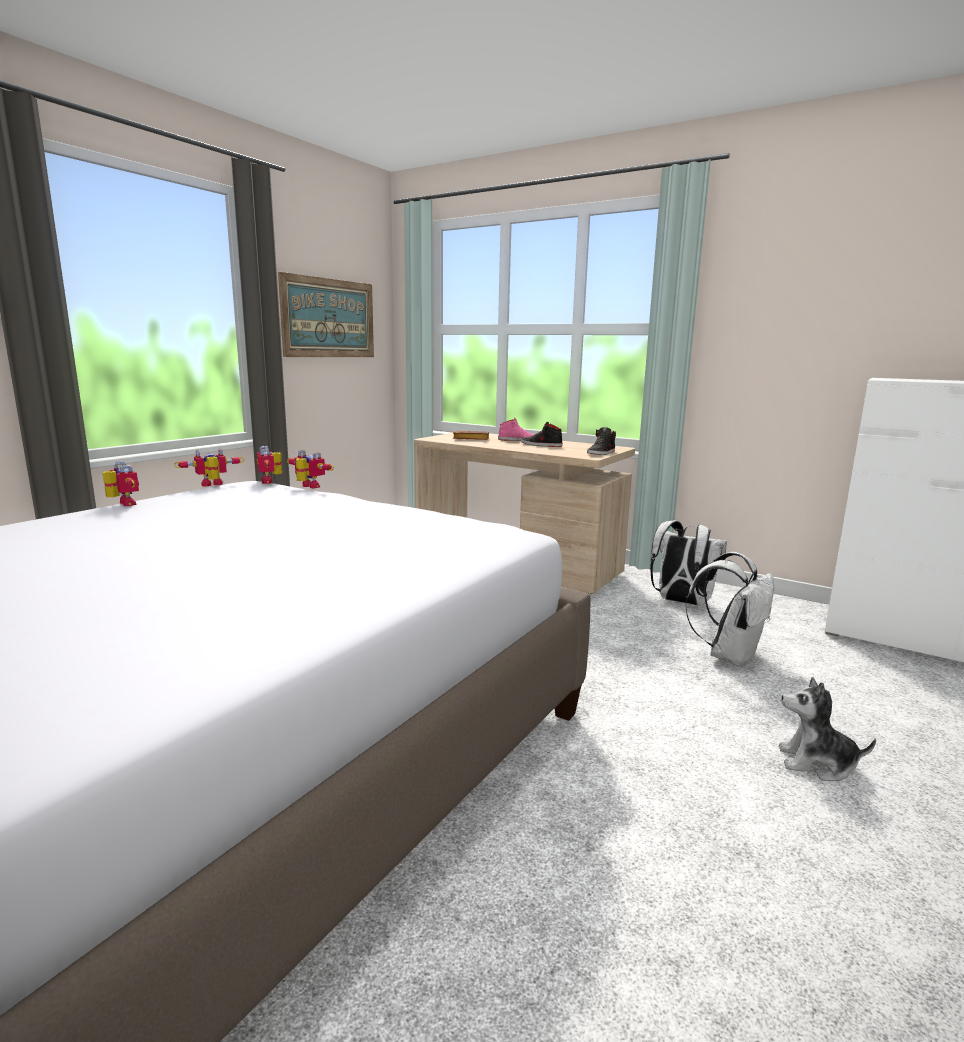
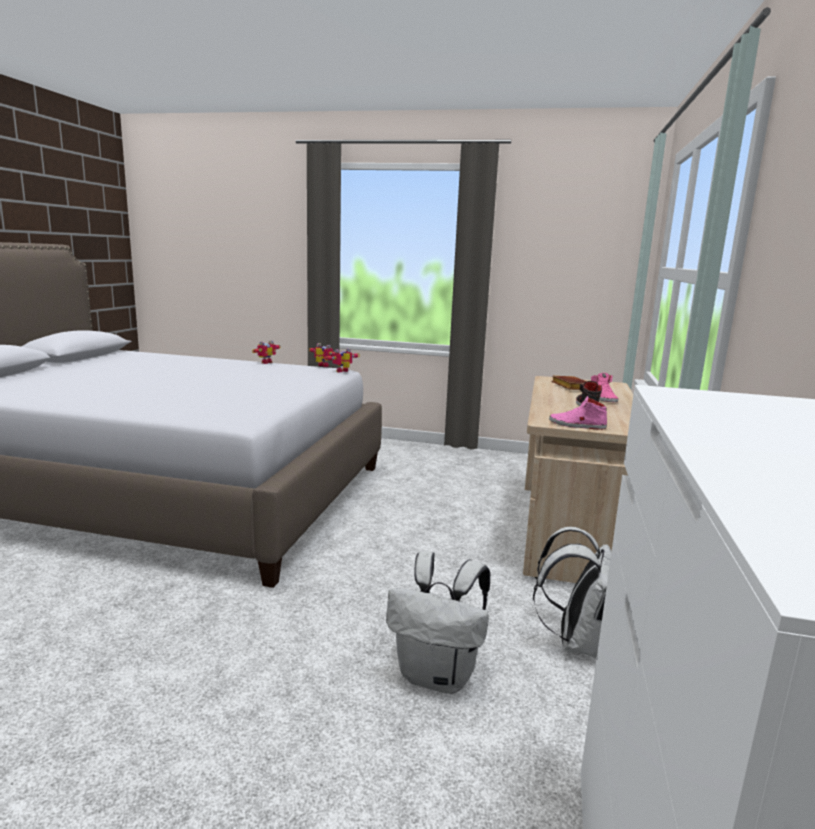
camera: 70 degrees right, 0 degrees up
picture [278,272,374,357] -> none
toy robot [287,450,334,488] -> none
black shoe [587,427,616,455] -> pink shoe [549,396,607,430]
plush toy [779,677,876,781] -> none

